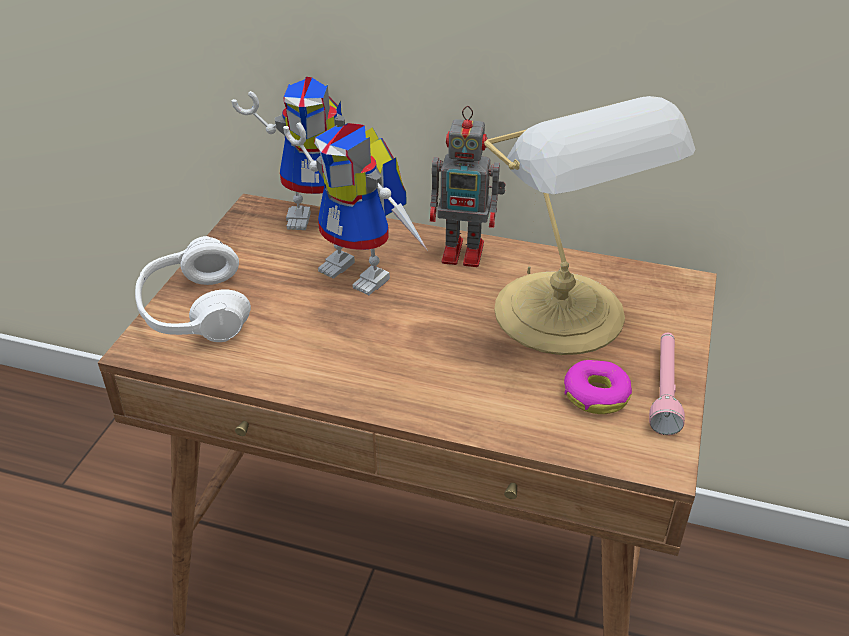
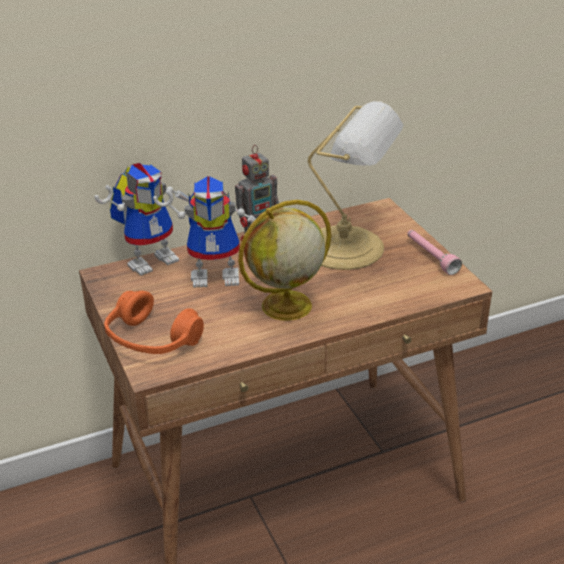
camera: 40 degrees left, 5 degrees down
white headphones [135,236,251,342] -> orange headphones [104,291,204,354]
donut [564,360,632,414] -> none
none -> globe [238,200,331,321]

